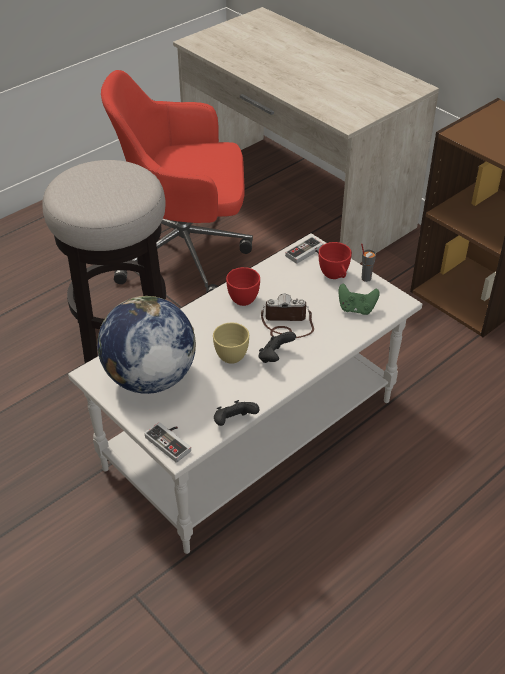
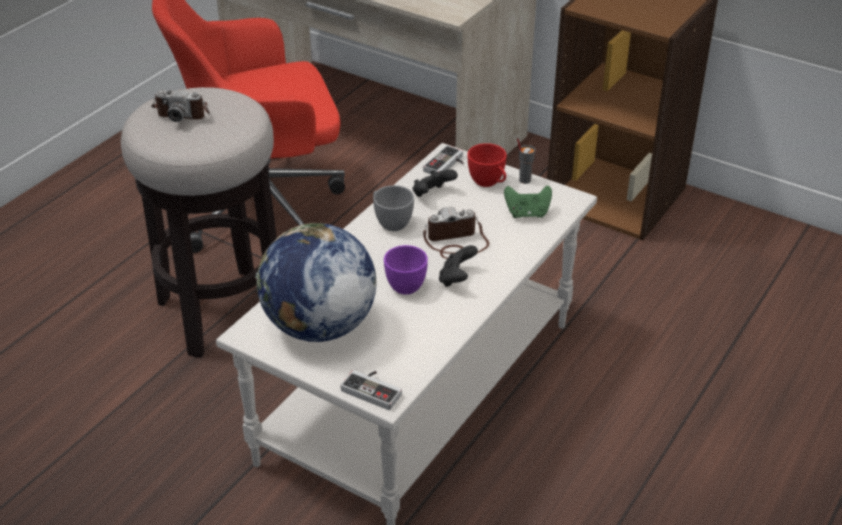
camera: 15 degrees left, 5 degrees down
yellow cup [213,323,249,364] -> purple cup [384,245,428,295]
black game controller [214,400,260,426] -> black game controller moved to [412,169,458,197]
red cup [226,267,260,306] -> grey cup [373,185,414,231]
none -> camera [151,89,210,122]

